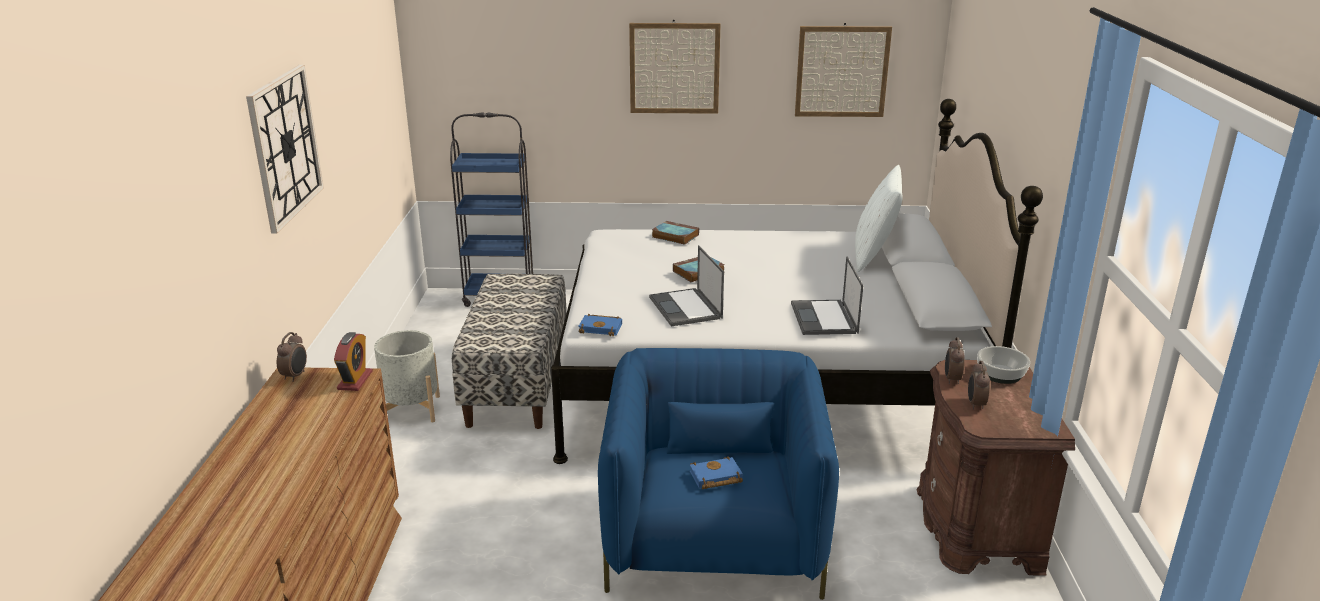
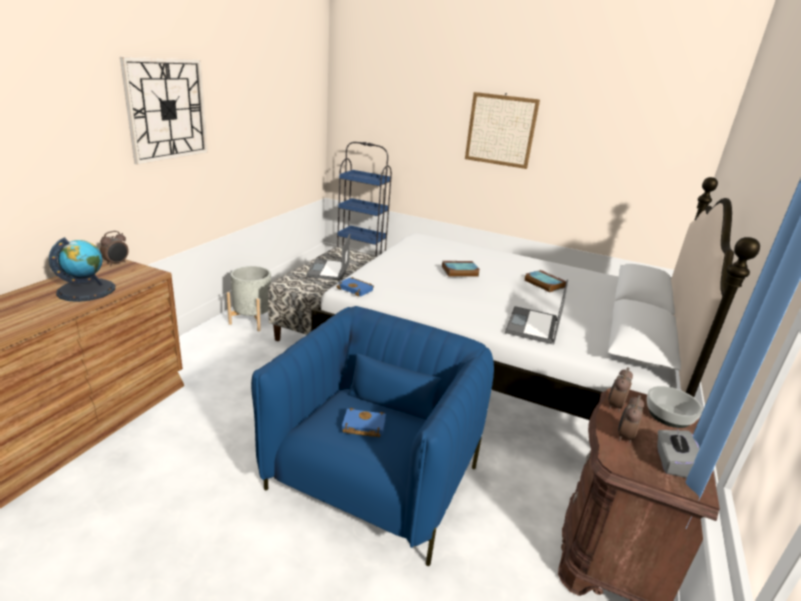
camera: 20 degrees right, 0 degrees up
alarm clock [334,332,372,391] -> none
laptop [649,245,724,326] -> laptop moved to [306,234,350,281]
book [652,221,699,245] -> book moved to [524,270,566,292]
picture [795,23,892,117] -> none
white pillow [855,165,902,272] -> none
none -> globe [49,237,115,302]
none -> grey tissue box [657,426,700,478]

